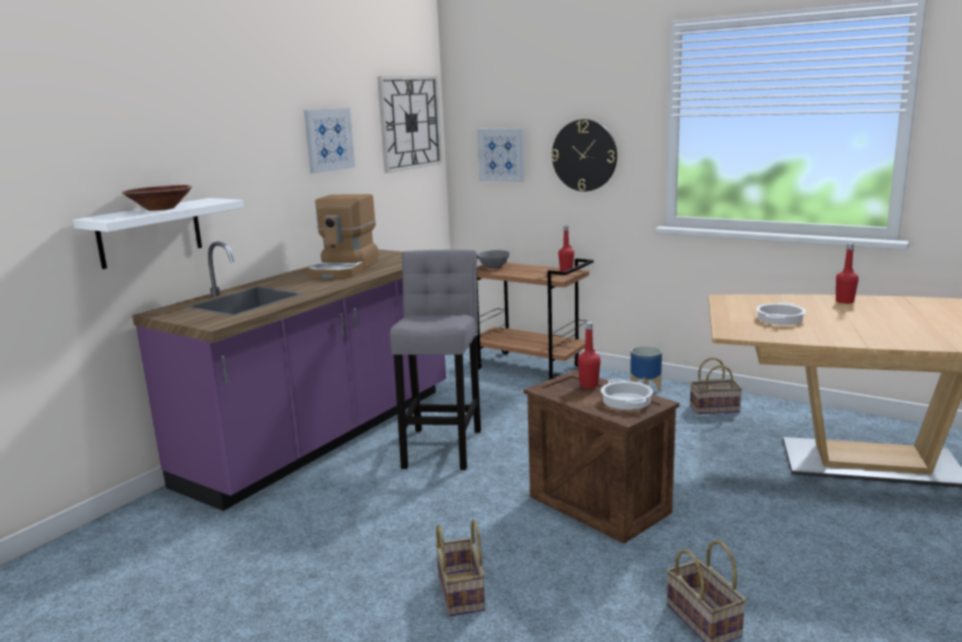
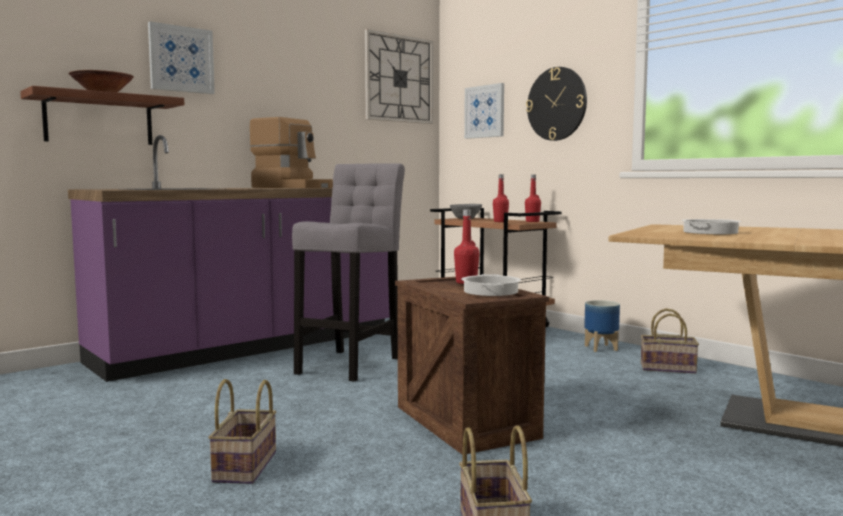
camera: 15 degrees right, 10 degrees down
white shelf [73,198,243,269] -> brown shelf [20,86,184,145]
picture [304,108,355,174] -> picture moved to [148,21,215,94]
coffee machine [308,194,379,279] -> coffee machine turned 90 degrees counterclockwise [250,117,333,188]
red bottle [836,243,859,304] -> red bottle moved to [493,174,509,222]

